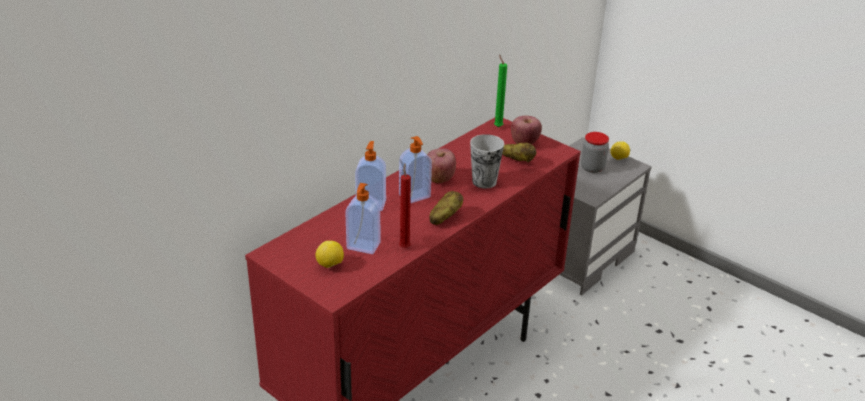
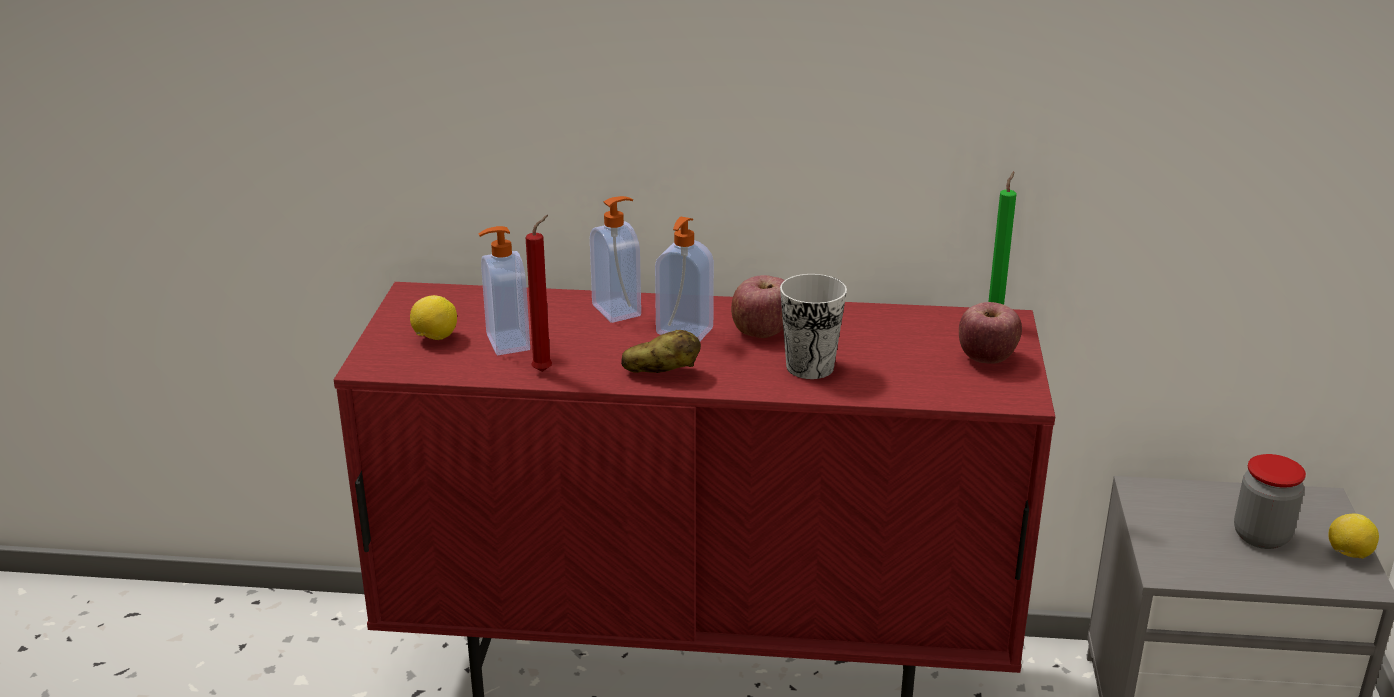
camera: 55 degrees right, 5 degrees down
potato [502,143,536,162] -> none

